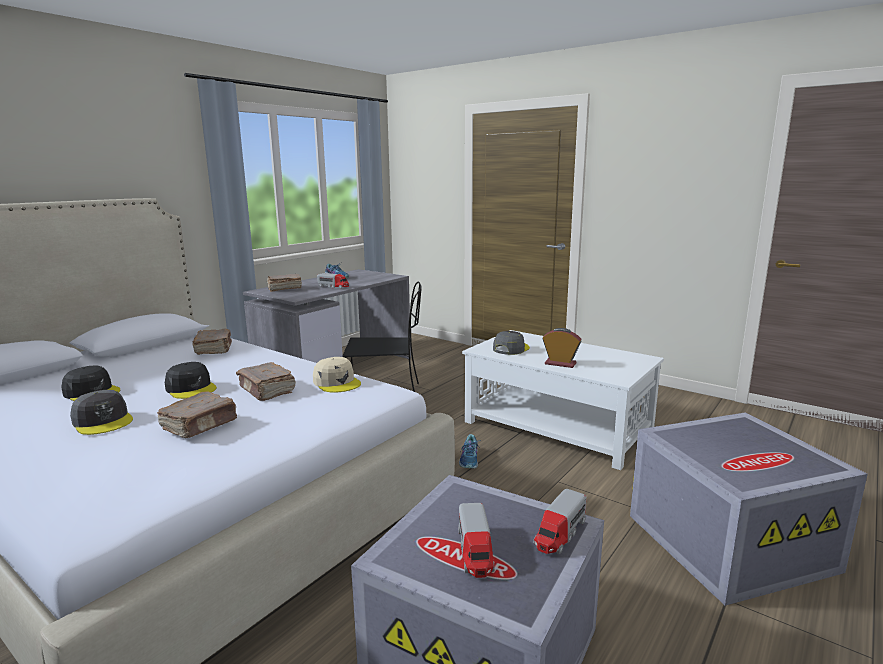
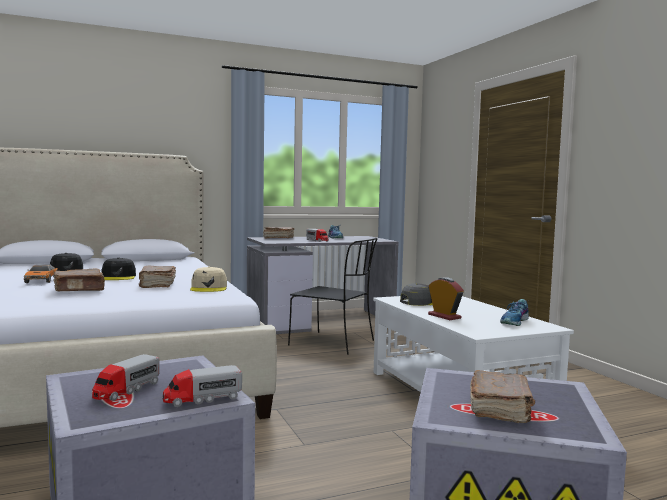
camera: 30 degrees right, 10 degrees down
grey cap [70,390,133,435] -> toy car [24,264,58,283]
brown book [192,329,232,355] -> brown book moved to [470,370,535,423]
shoe [459,434,479,468] -> shoe moved to [500,299,529,326]

